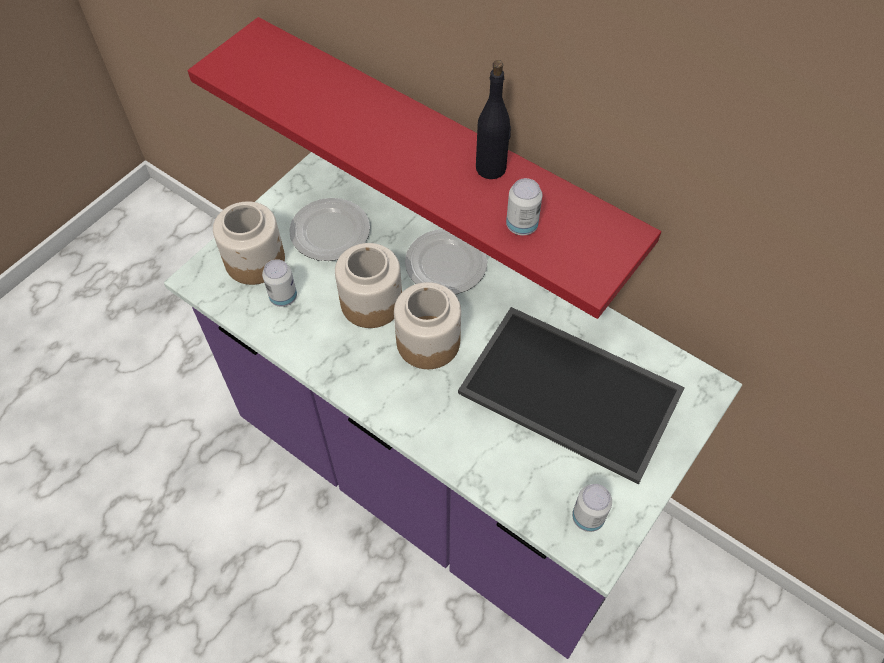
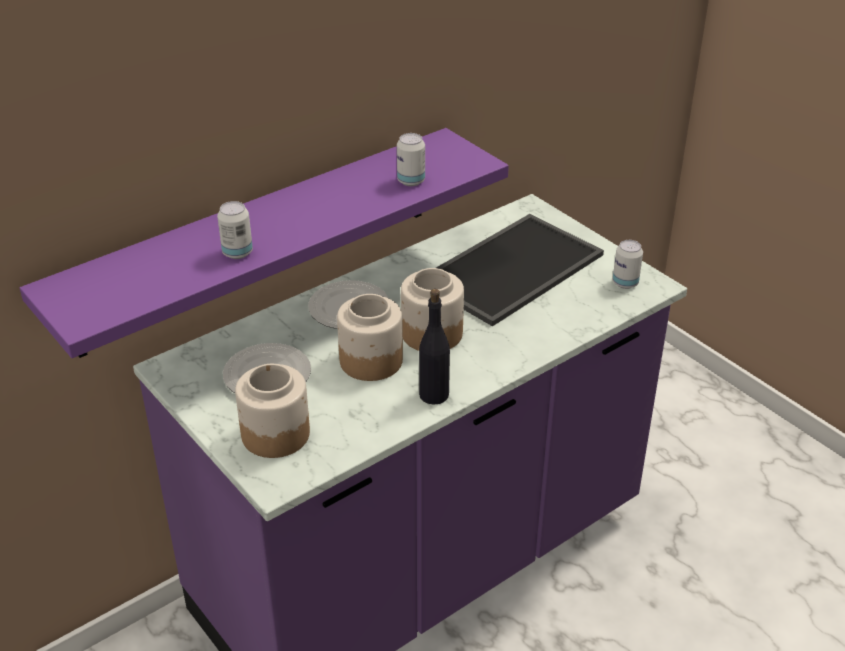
camera: 75 degrees left, 20 degrees down
red shelf [188,17,661,319] -> purple shelf [20,128,509,358]
can [262,259,297,307] -> can moved to [217,201,253,259]
black bottle [476,60,511,179] -> black bottle moved to [419,289,450,405]

